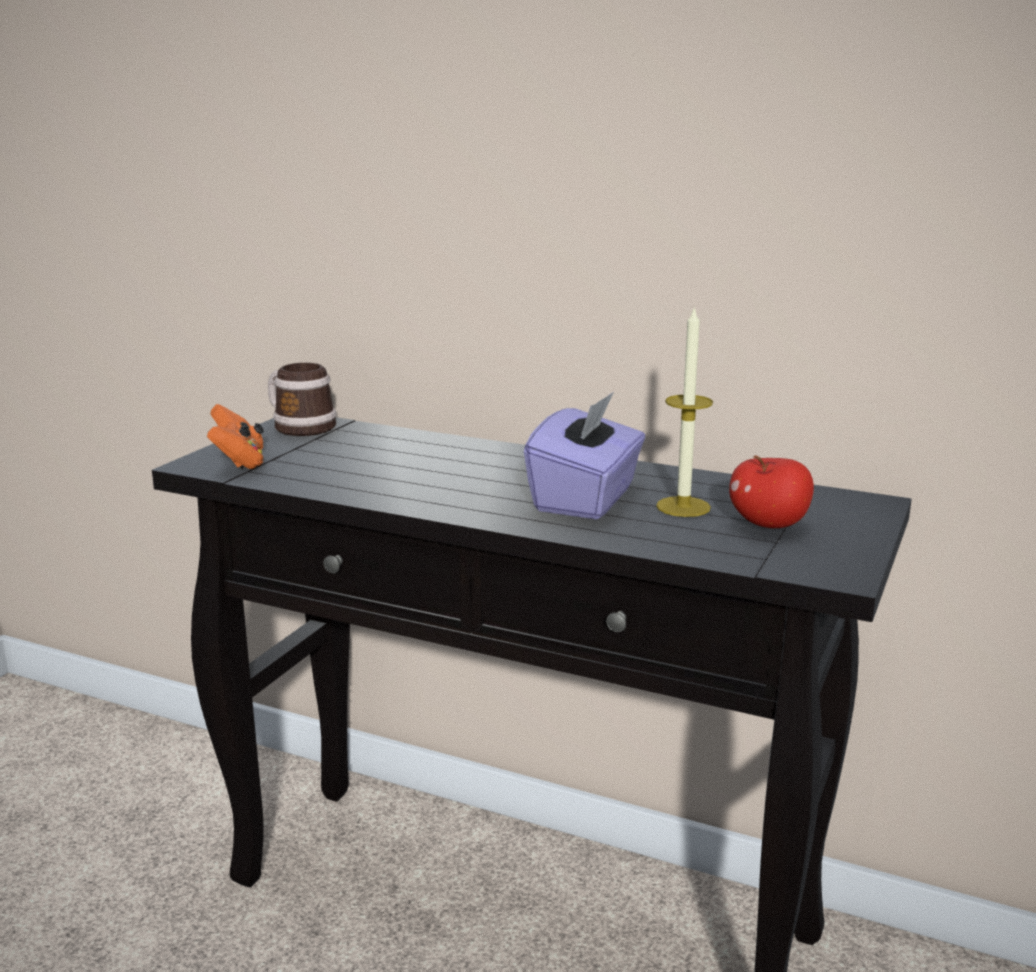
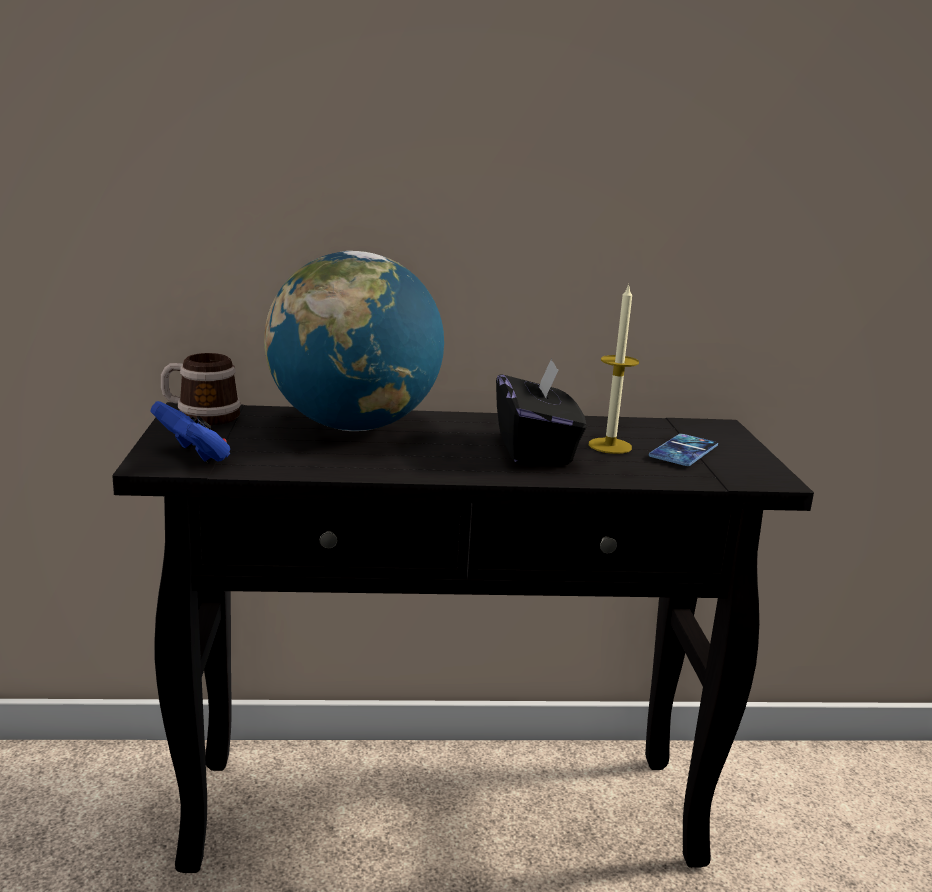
camera: 30 degrees left, 0 degrees up
orange game controller [207,404,264,469] -> blue game controller [150,401,230,463]
purple tissue box [524,392,645,519] -> black tissue box [496,358,586,465]
apple [729,455,814,528] -> phone [649,434,718,466]
none -> globe [264,251,444,431]

